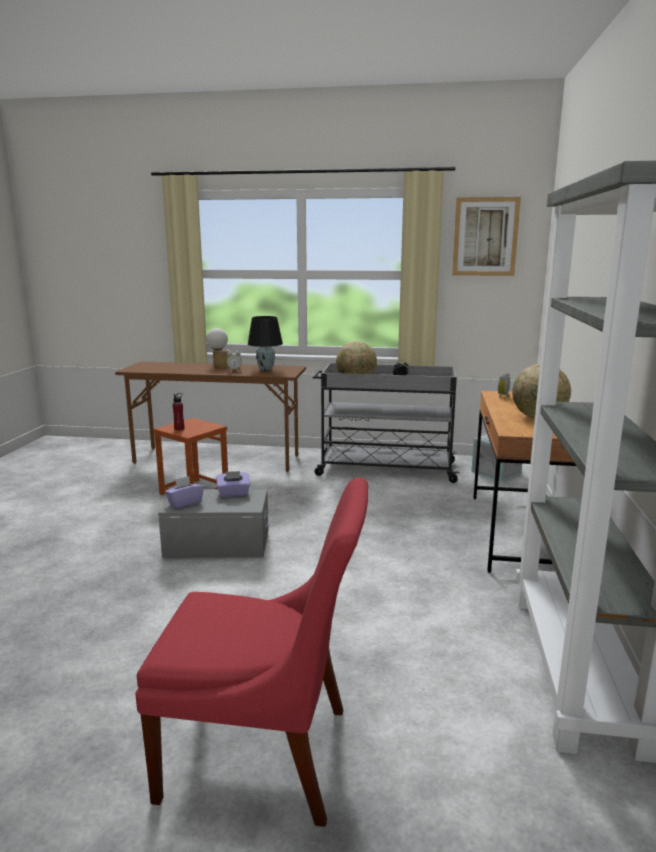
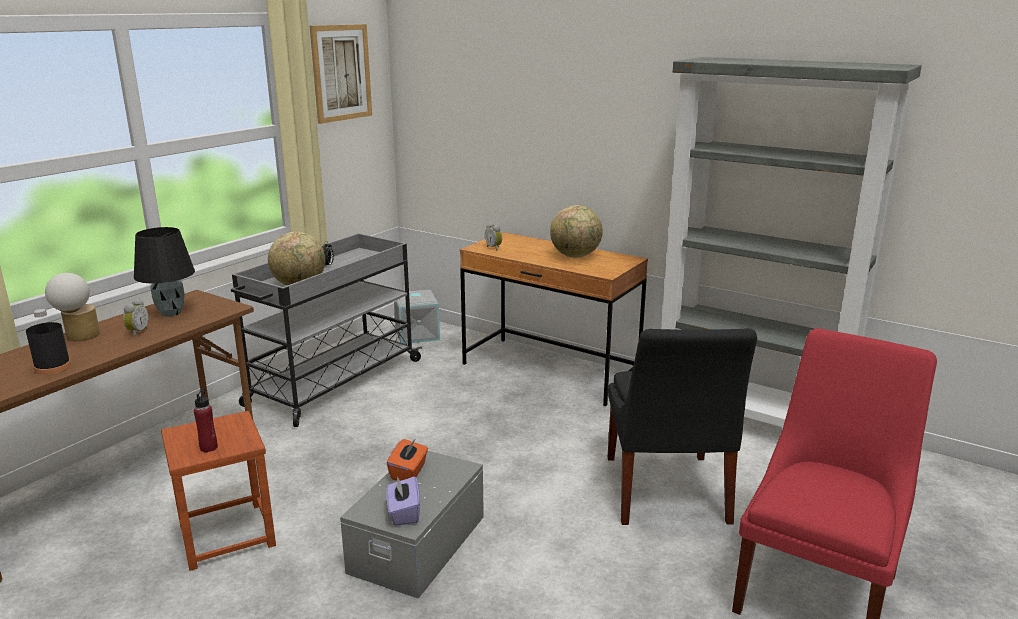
camera: 65 degrees left, 5 degrees up
purple tissue box [216,471,250,497] -> orange tissue box [387,438,428,481]
none -> black bottle [26,309,71,375]
none -> black chair [608,329,757,525]

